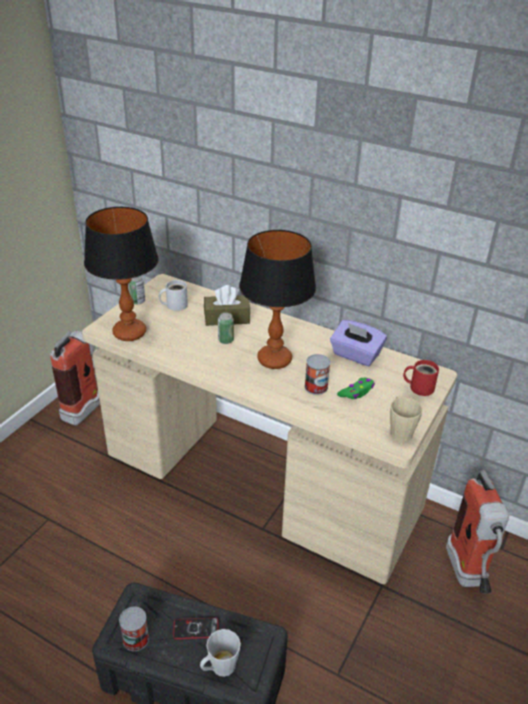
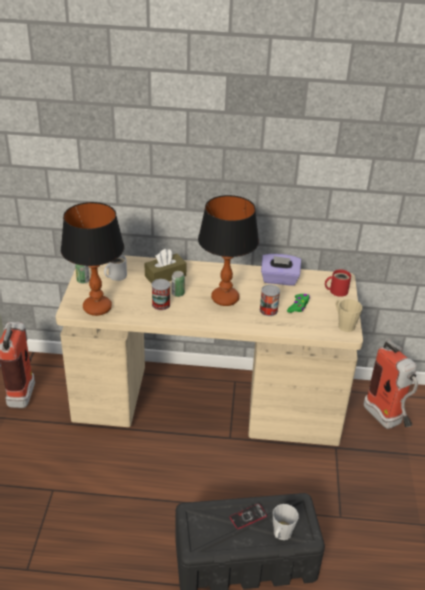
camera: 25 degrees left, 0 degrees up
can [119,606,149,651] -> can moved to [152,279,170,310]

